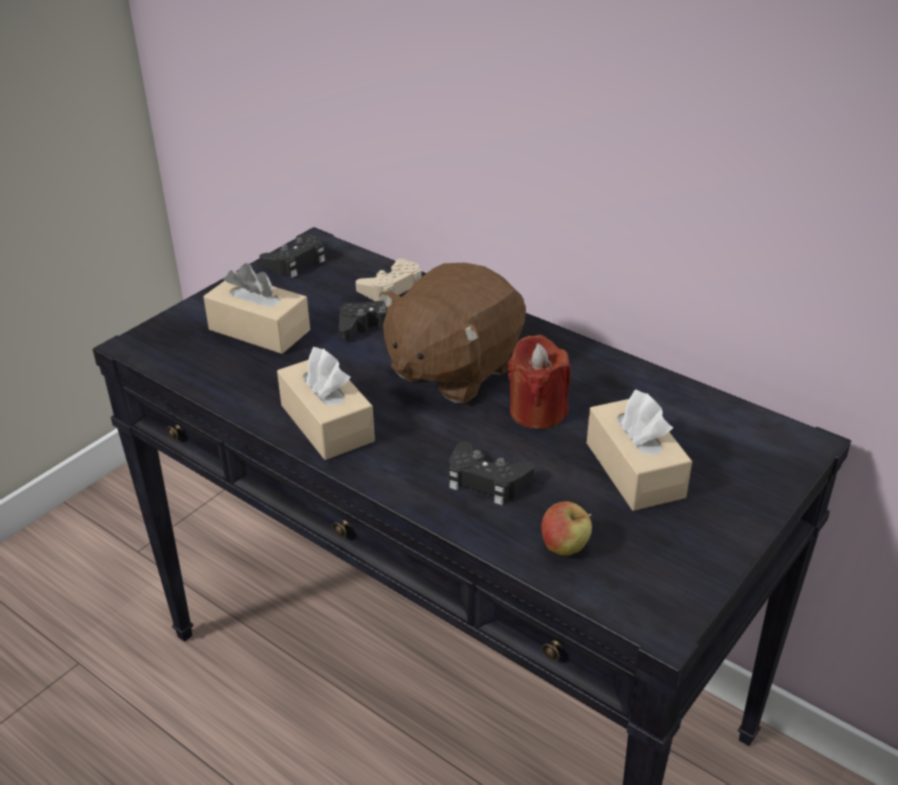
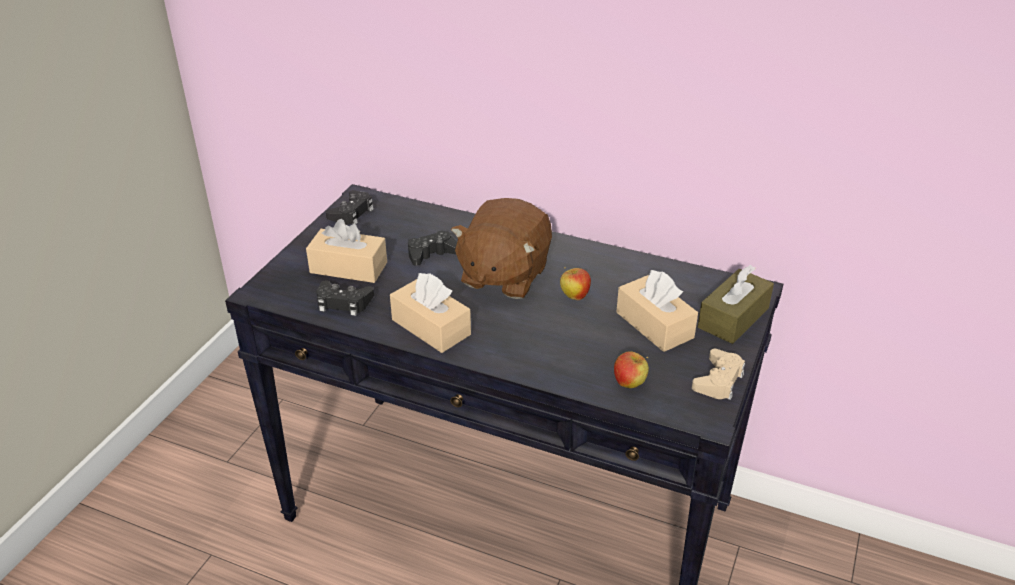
camera: 15 degrees left, 0 degrees up
beige game controller [356,258,422,301] -> beige game controller moved to [692,349,745,400]
black game controller [449,442,534,505] -> black game controller moved to [317,281,374,316]
red candle [507,335,570,429] -> apple [560,267,591,300]
none -> brown tissue box [698,265,774,344]

